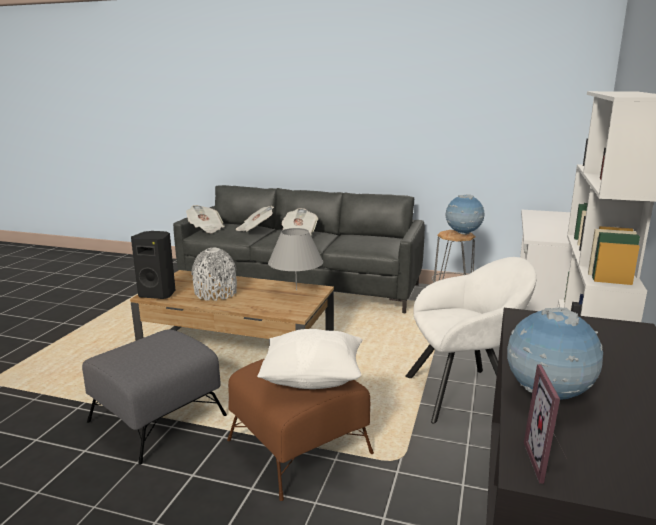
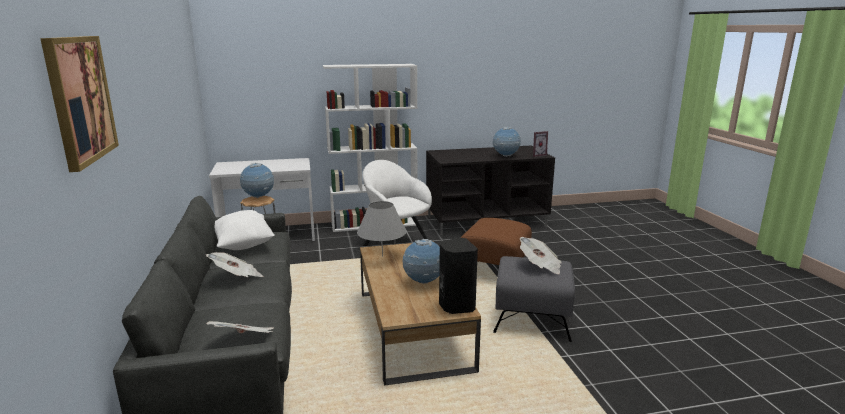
camera: 120 degrees left, 0 degrees up
grey vase [191,248,237,301] -> globe [403,239,440,284]
newspaper [236,206,274,232] -> newspaper moved to [520,237,561,274]
white pillow [257,329,362,389] -> white pillow moved to [215,210,275,250]
none -> picture [40,36,119,172]

